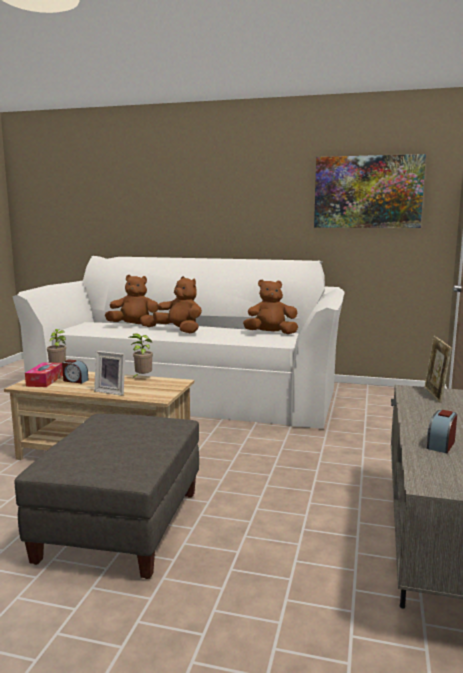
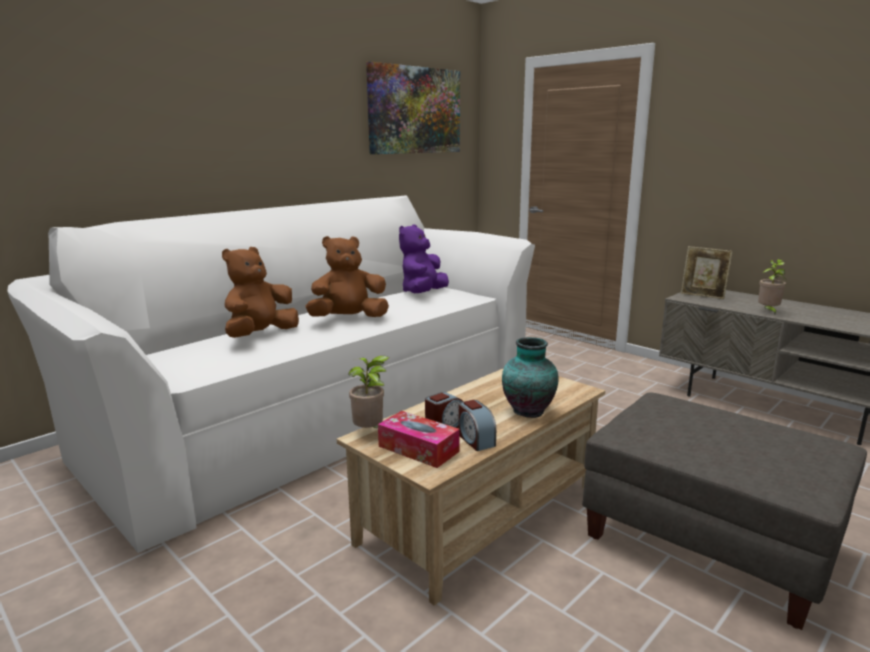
camera: 60 degrees left, 5 degrees up
picture frame [94,351,125,395] -> vase [502,337,559,418]
potted plant [129,333,153,379] -> potted plant moved to [758,259,786,314]
brown plush toy [243,280,298,334] -> purple plush toy [399,224,449,293]
alarm clock [427,410,457,453] -> alarm clock moved to [459,400,496,451]

